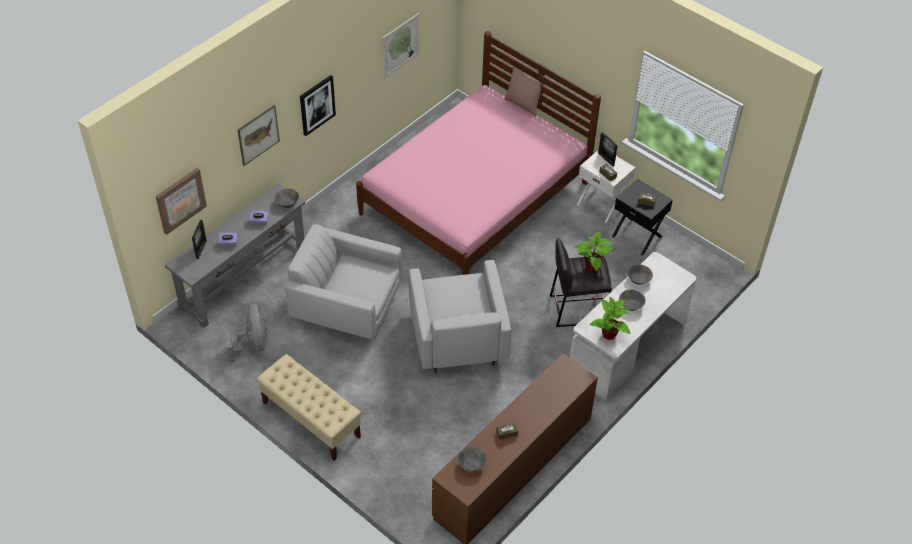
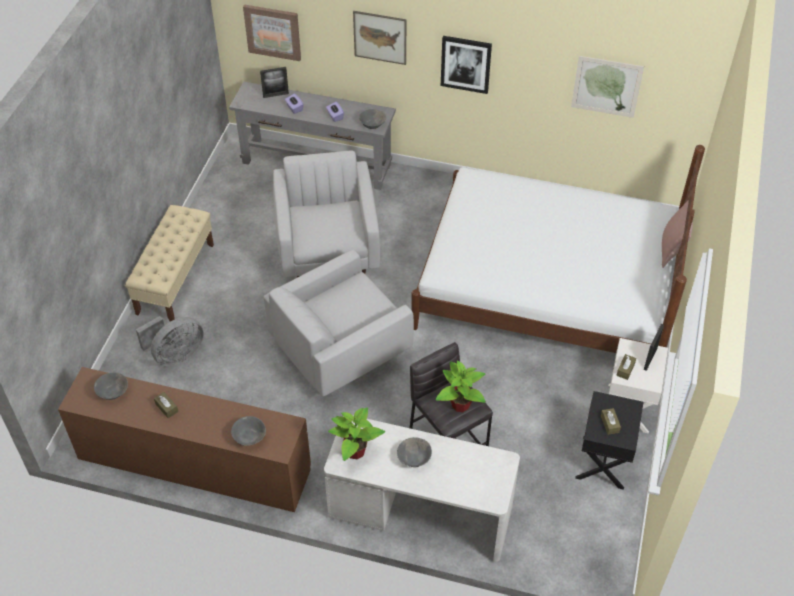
camera: 65 degrees right, 0 degrees up
grey fan [225,304,267,363] -> grey fan moved to [136,316,204,366]
pink bed [356,31,601,275] -> white bed [411,145,705,353]
grey bowl [627,264,653,285] -> grey bowl moved to [231,416,266,446]

